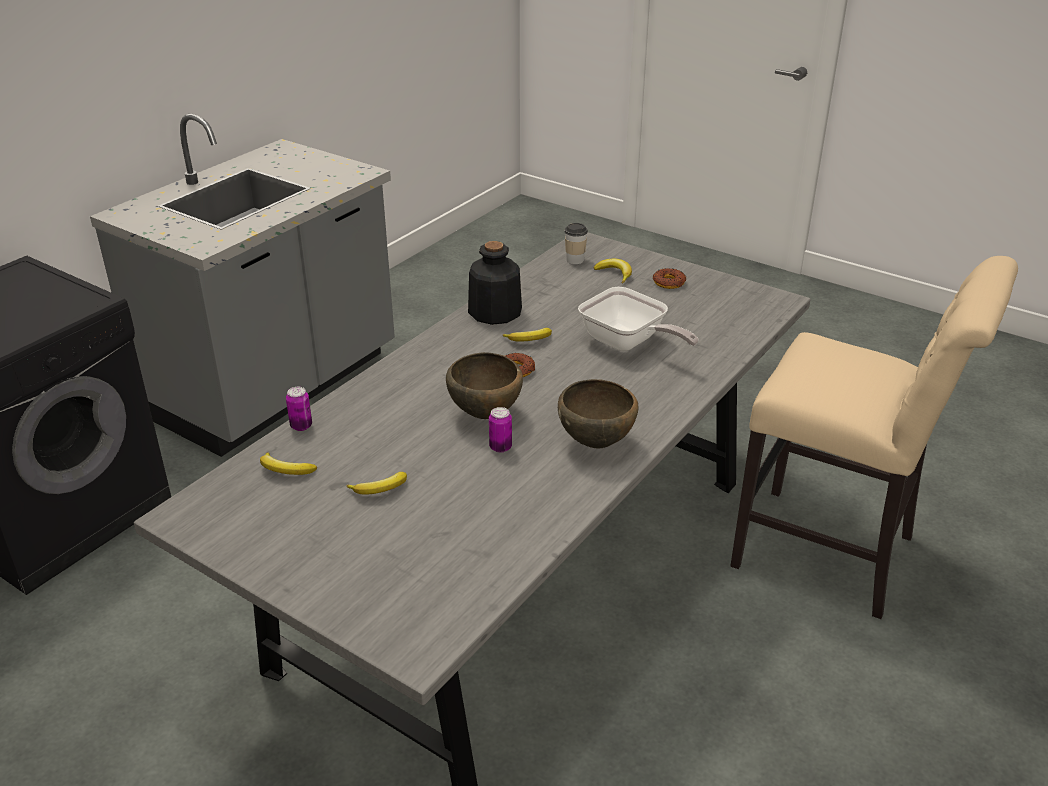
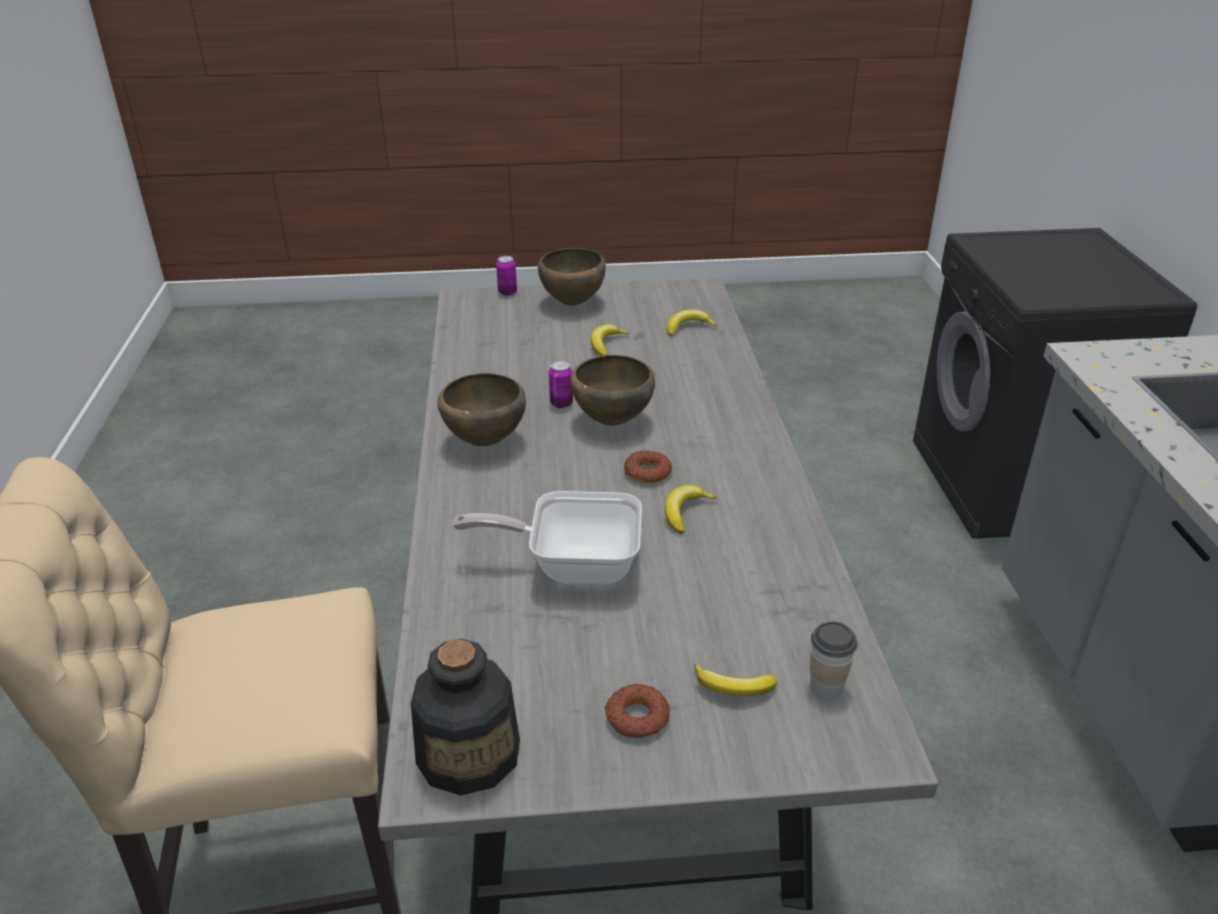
camera: 140 degrees right, 0 degrees up
can [286,387,312,431] -> can moved to [496,256,517,296]
bottle [468,241,522,325] -> bottle moved to [411,639,520,796]
none -> brown bowl [538,248,606,306]

